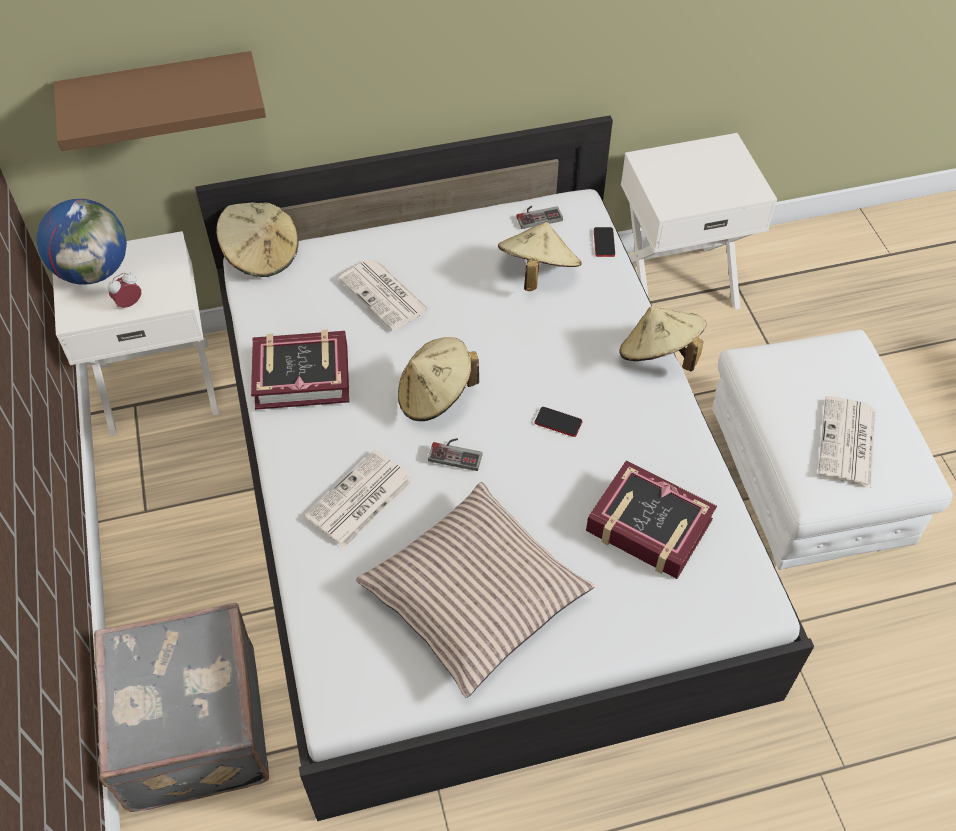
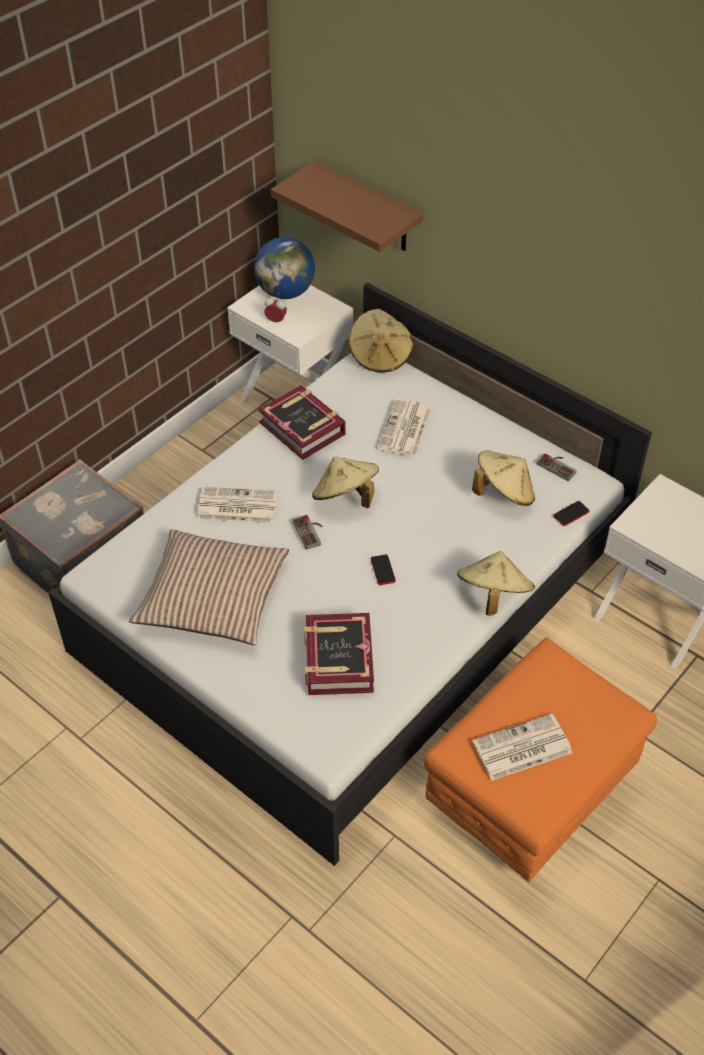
camera: 55 degrees right, 5 degrees down
white ottoman [712,330,953,570] -> orange ottoman [424,638,657,882]

